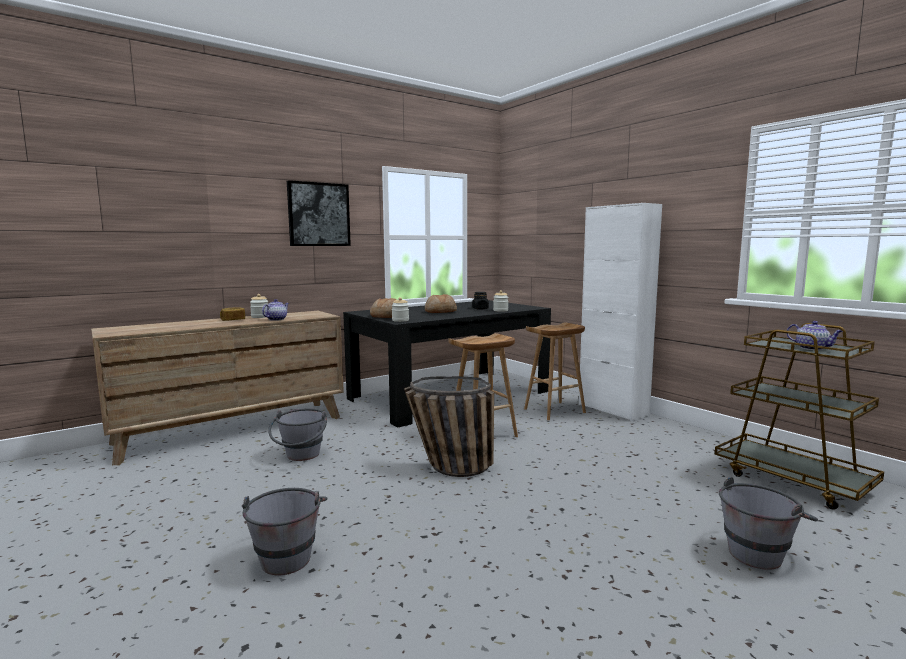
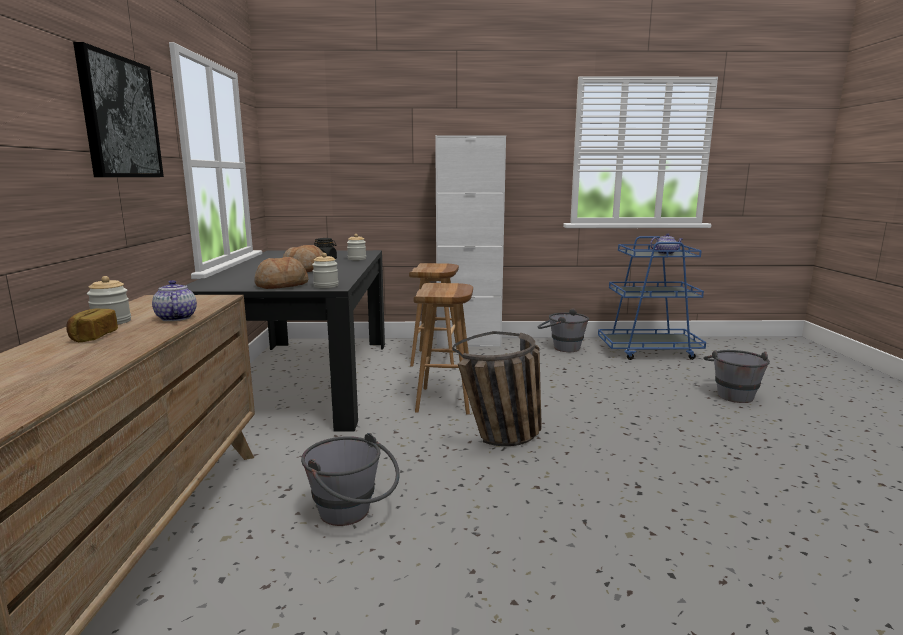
camera: 55 degrees left, 5 degrees up
grey bucket [242,488,328,575] -> grey bucket moved to [538,308,589,352]
brown cart [715,323,884,510] -> blue cart [598,236,706,360]

